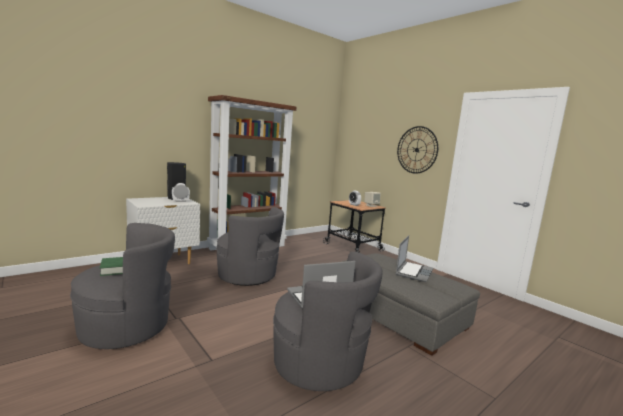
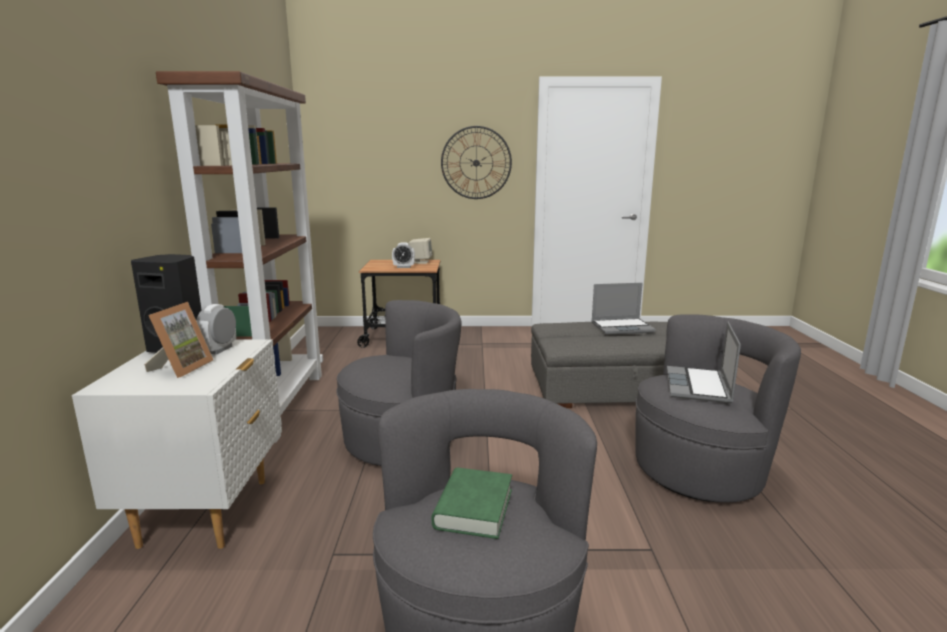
camera: 50 degrees left, 5 degrees up
laptop [395,235,433,282] -> laptop turned 105 degrees clockwise [591,283,656,335]
none -> picture frame [144,302,213,378]

